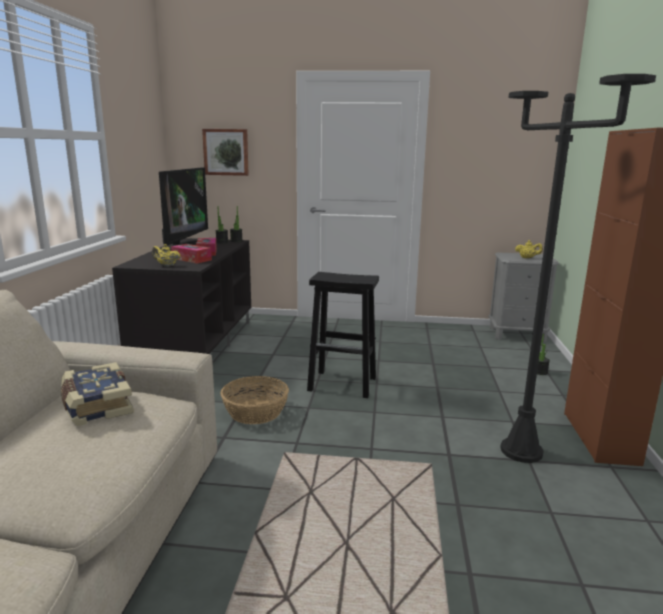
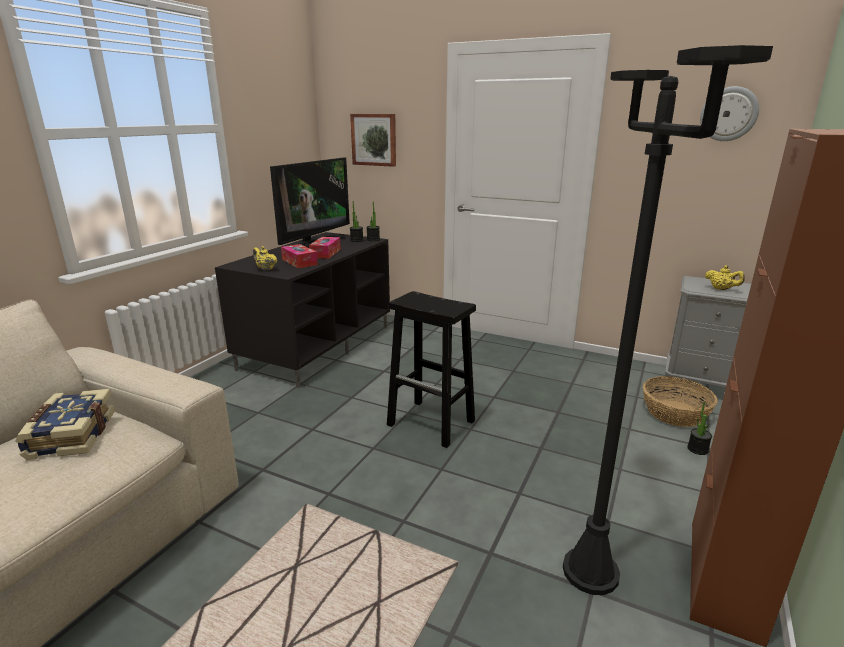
camera: 20 degrees right, 5 degrees up
basket [220,376,289,424] -> basket moved to [643,376,718,427]
none -> wall clock [700,86,759,141]

